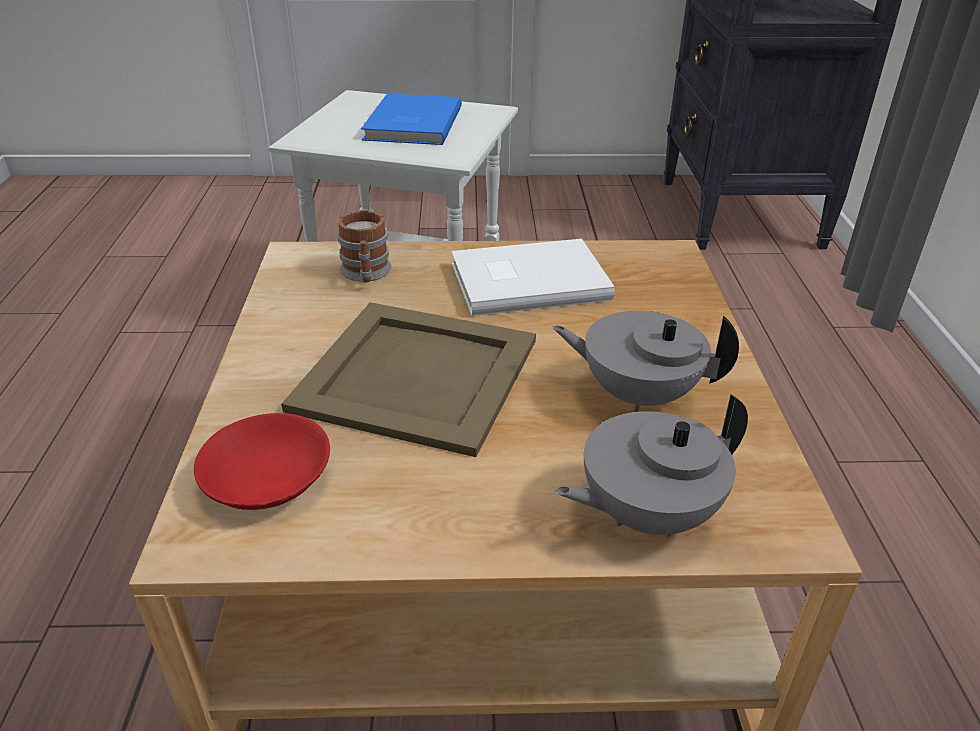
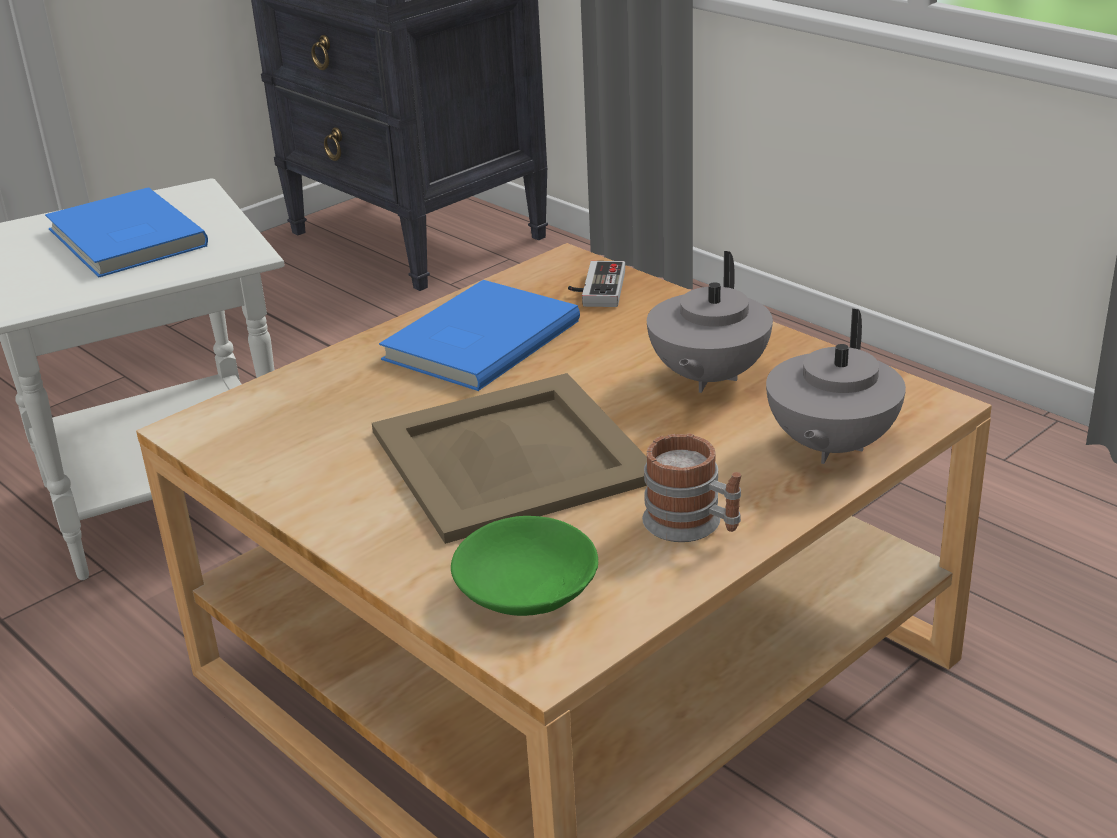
camera: 40 degrees left, 5 degrees down
red bowl [194,413,330,510] -> green bowl [451,516,598,616]
mug [337,209,391,283] -> mug moved to [642,434,741,542]
white book [452,239,615,316] -> blue book [379,280,580,391]
grey teapot [552,311,739,412] -> grey teapot turned 45 degrees counterclockwise [647,251,773,393]
none -> game controller [568,261,625,307]

